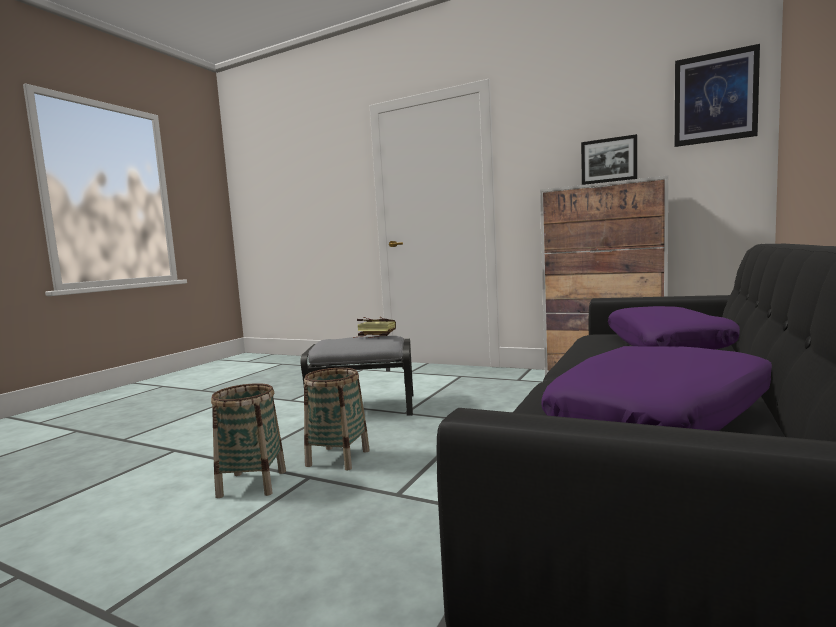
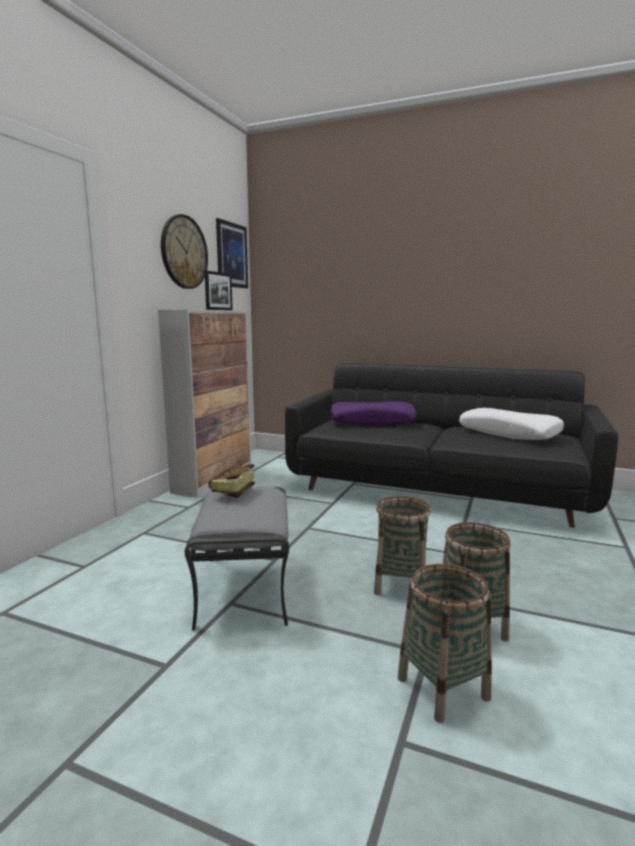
camera: 95 degrees left, 5 degrees up
purple pillow [541,346,772,431] -> white pillow [459,408,564,440]
none -> wall clock [161,214,208,289]
none -> basket [398,564,492,723]

